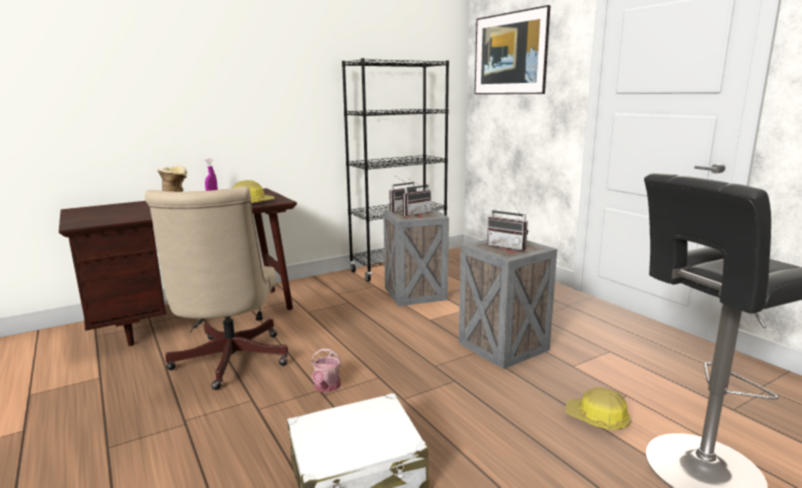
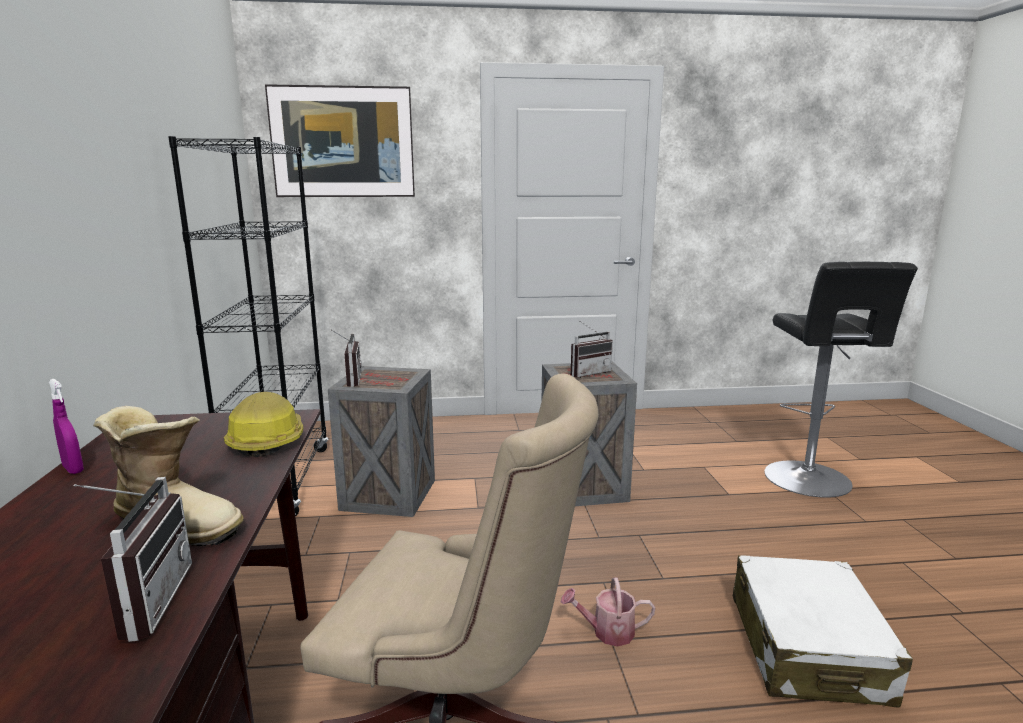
camera: 65 degrees left, 0 degrees up
watering can [311,349,341,392] -> watering can turned 150 degrees clockwise [561,577,655,647]
radio [403,177,431,216] -> radio moved to [74,477,192,642]
hard hat [566,388,631,430] -> none

